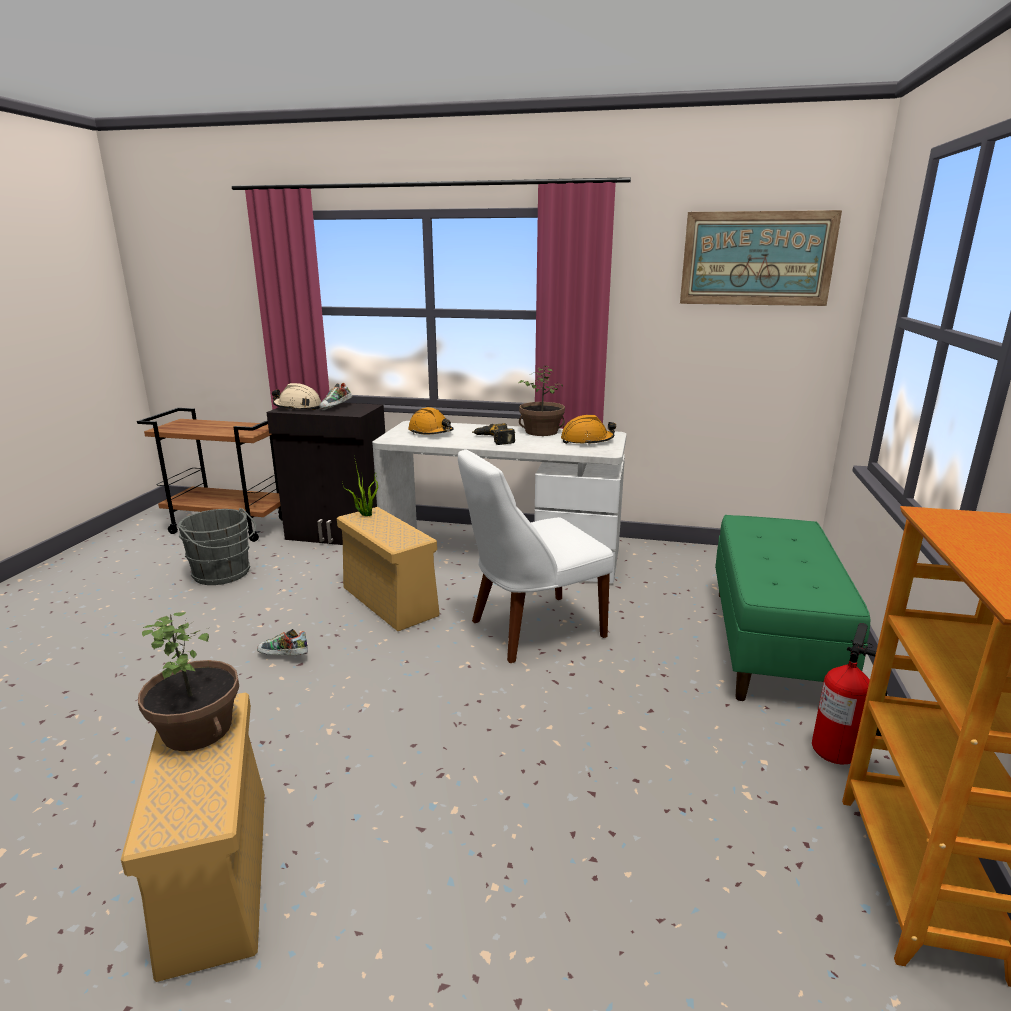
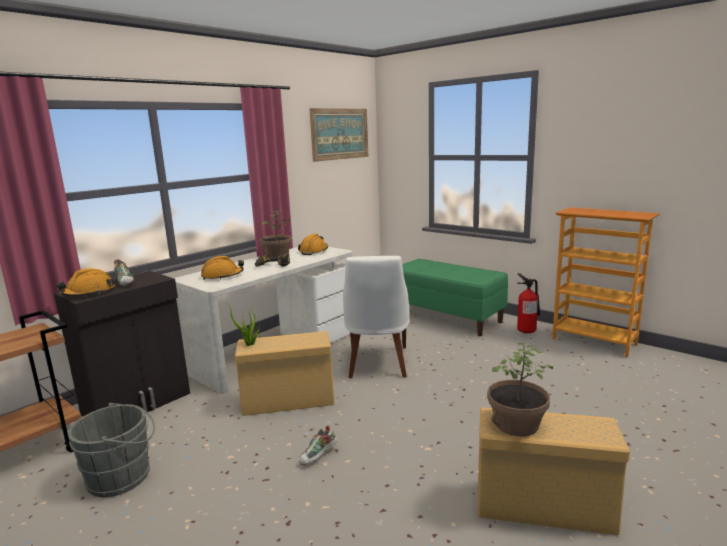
camera: 60 degrees left, 5 degrees down
beige hard hat [272,383,321,410] -> orange hard hat [56,268,115,296]

